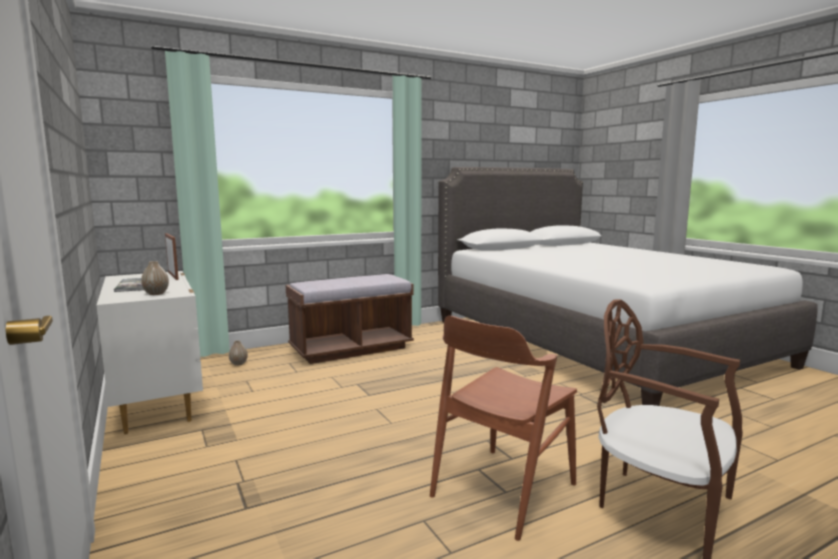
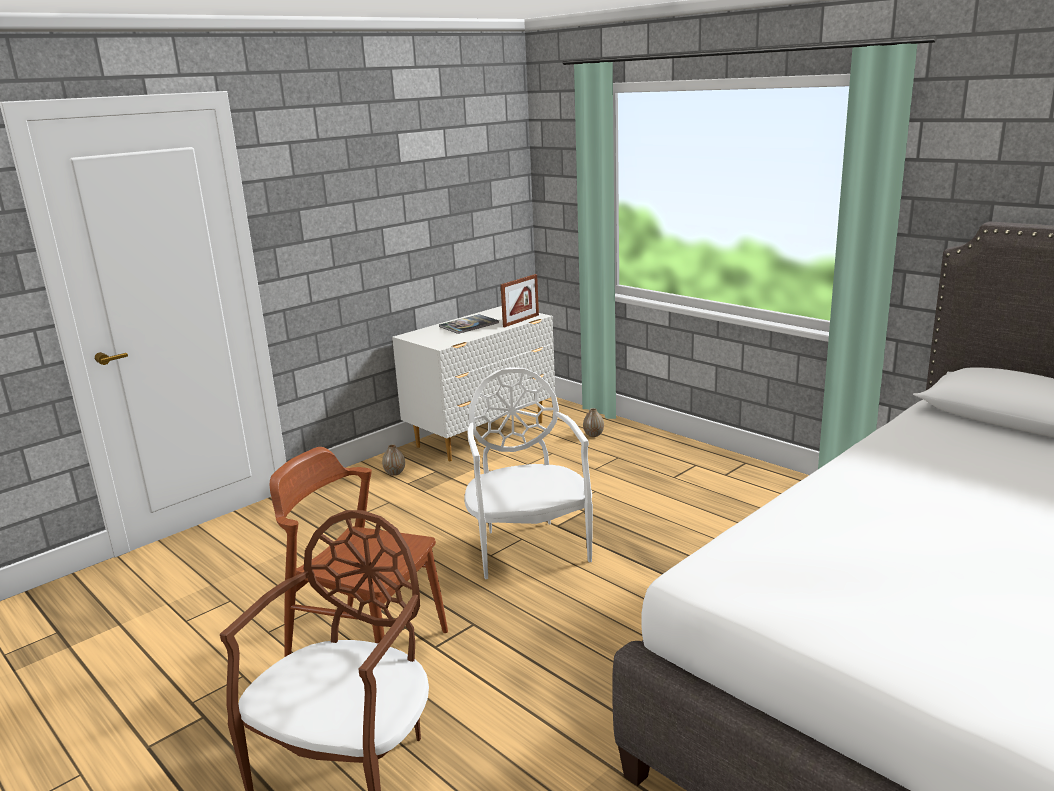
camera: 75 degrees right, 10 degrees up
vase [141,261,169,295] -> vase moved to [382,444,405,476]
brown bench [286,274,414,364] -> none
none -> white chair [464,367,593,579]

